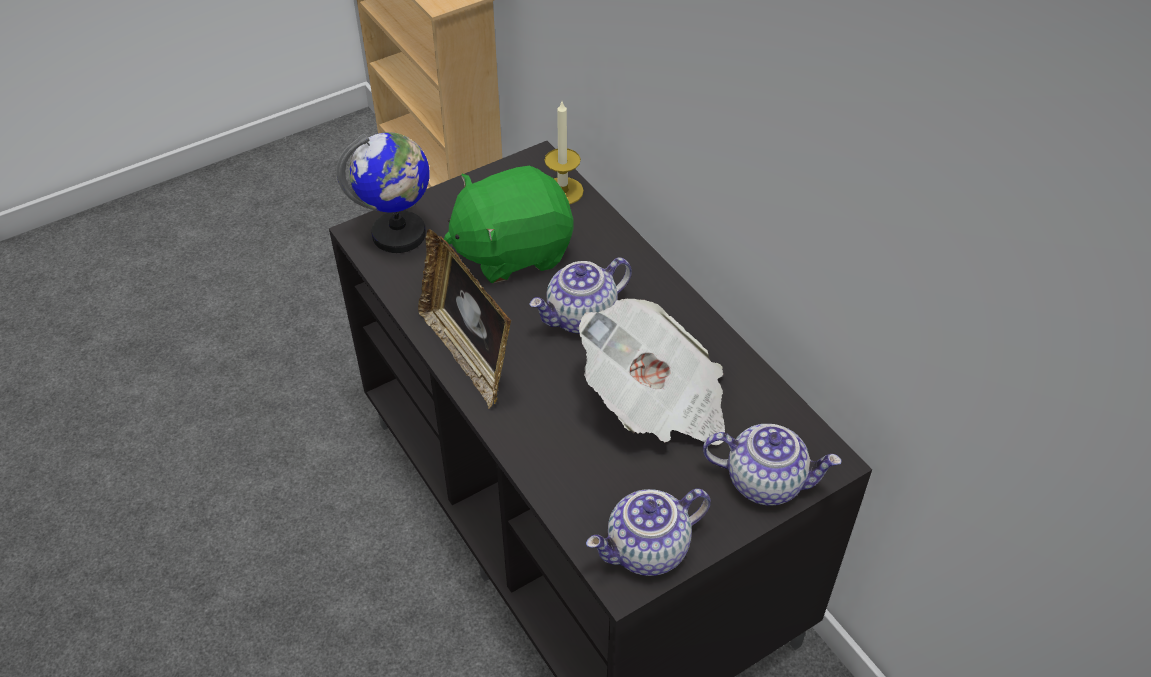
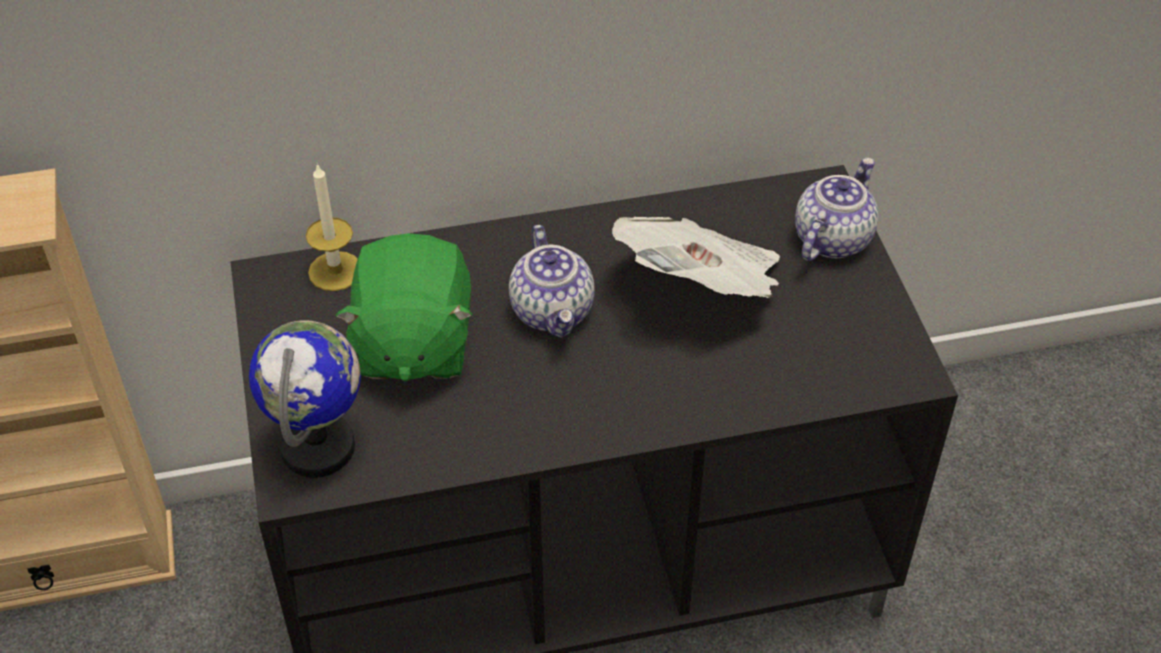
camera: 70 degrees left, 0 degrees up
picture frame [418,229,511,409] -> none
teapot [586,488,711,576] -> none

